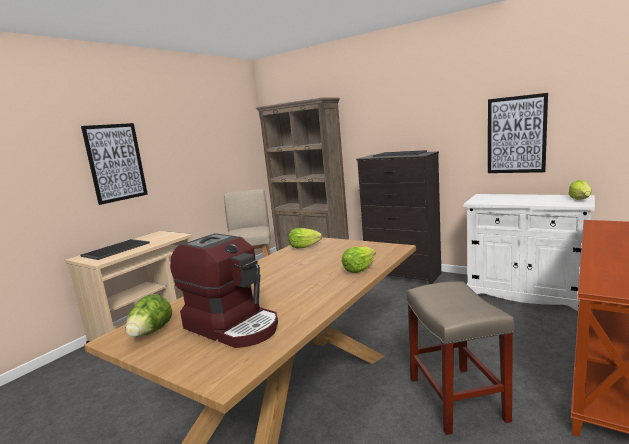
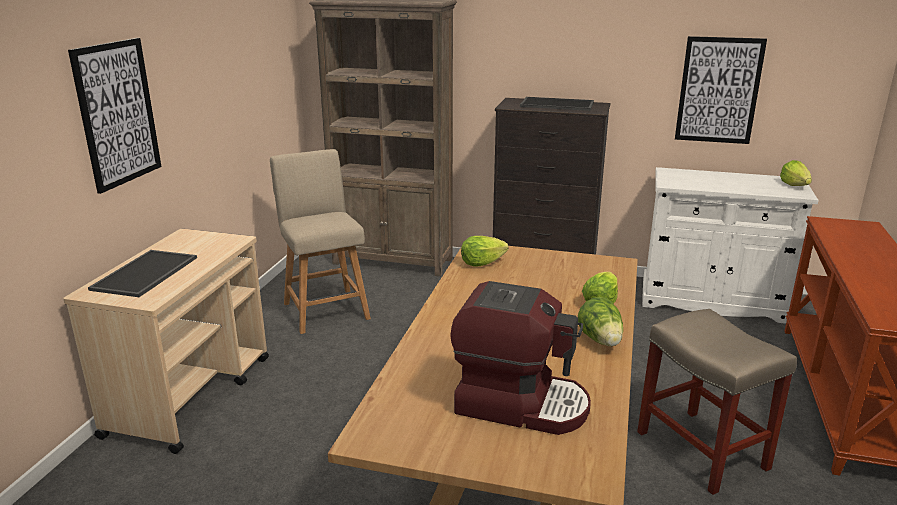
camera: 20 degrees left, 10 degrees up
lettuce [126,294,172,337] -> lettuce moved to [578,297,623,346]

